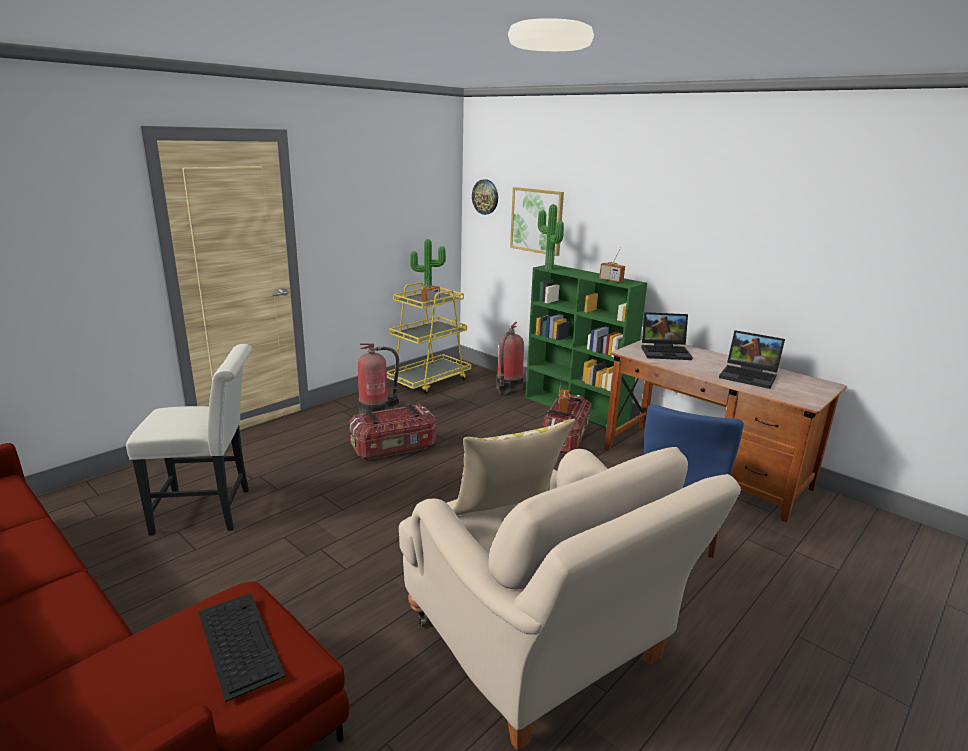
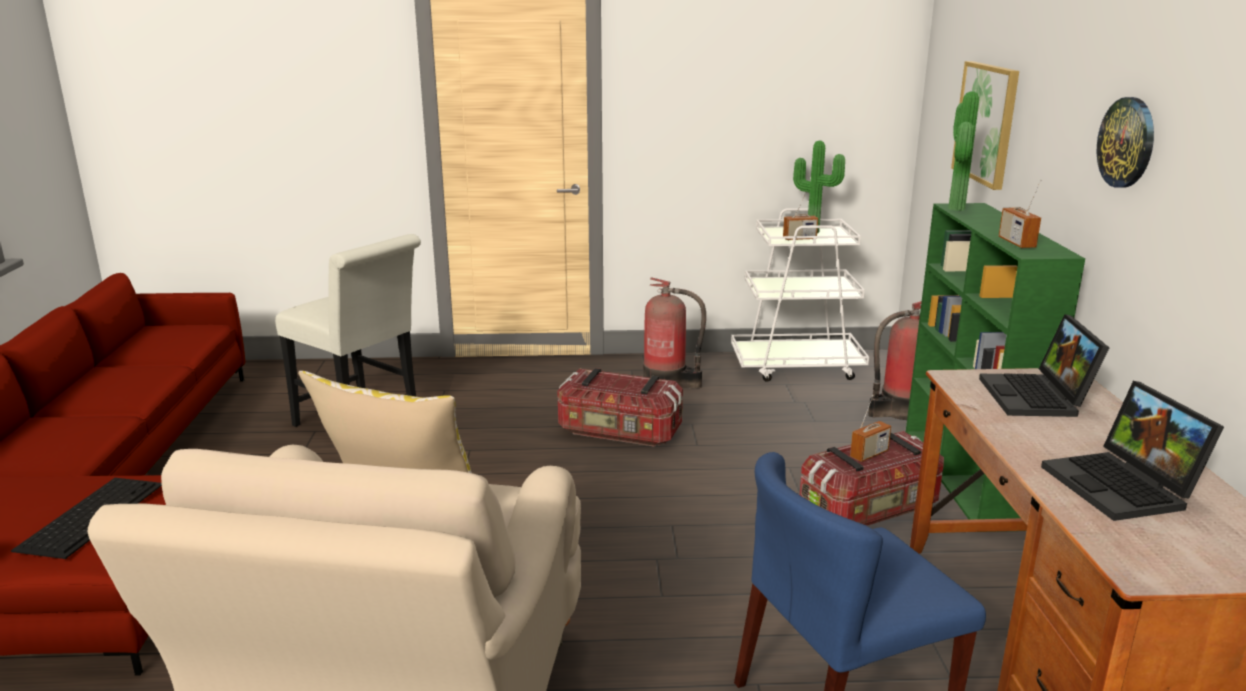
camera: 45 degrees right, 0 degrees up
yellow cart [387,282,471,394] -> white cart [731,208,869,382]
wall clock [472,179,498,215] -> wall clock moved to [1097,97,1154,188]
laptop [641,312,693,360] -> laptop turned 45 degrees clockwise [979,314,1109,417]

